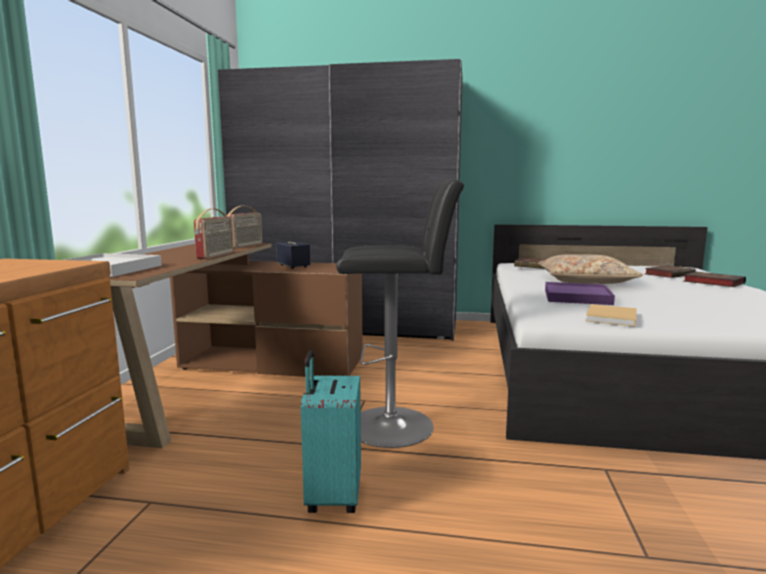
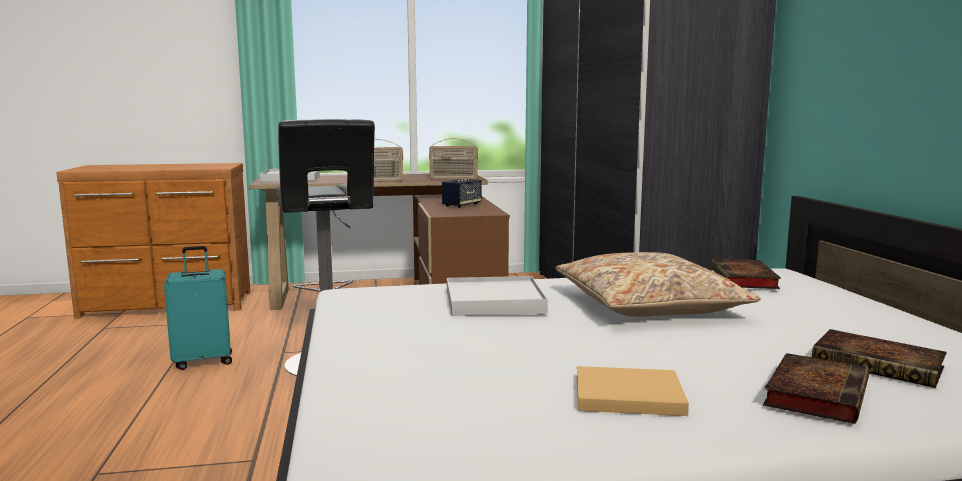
camera: 70 degrees right, 0 degrees up
purple tray [545,282,615,305] -> white tray [447,276,548,316]
beige book [586,304,637,327] -> beige book moved to [577,366,689,416]

